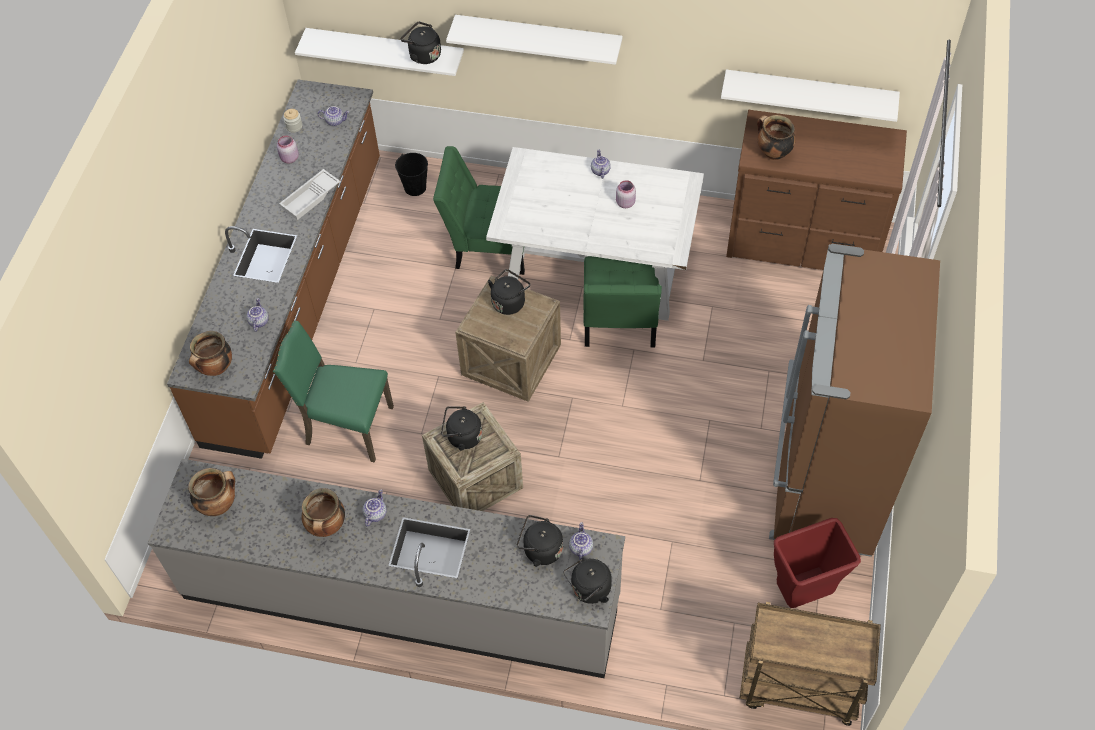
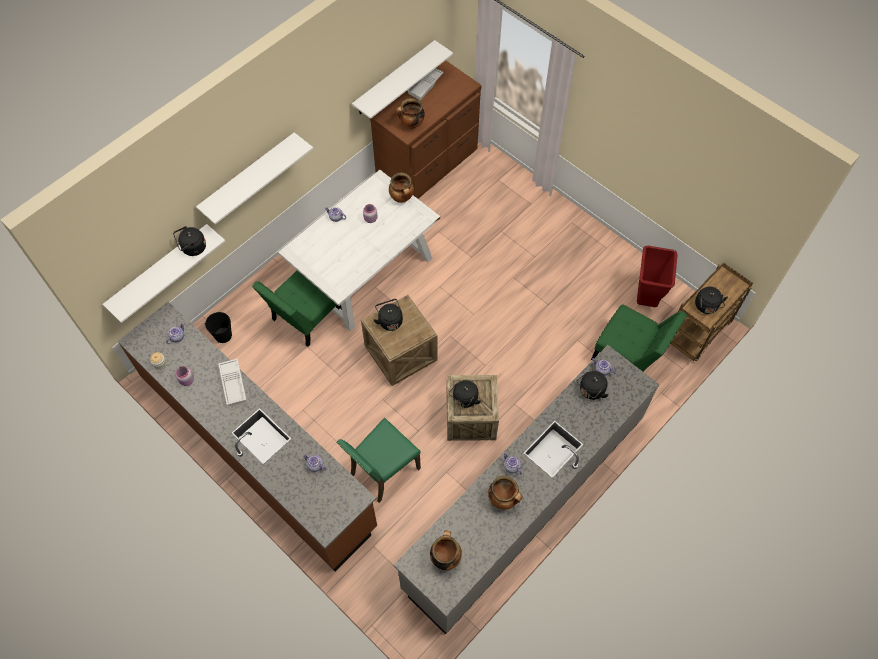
camera: 60 degrees left, 5 degrees up
cooking pot [189,331,232,376] -> cooking pot moved to [389,173,414,203]
black kettle [563,559,612,604] -> black kettle moved to [695,286,728,314]
green chair [583,256,662,347] -> green chair moved to [591,304,687,372]
brown fridge [769,244,940,557] -> none
none -> white tray [407,68,444,100]

